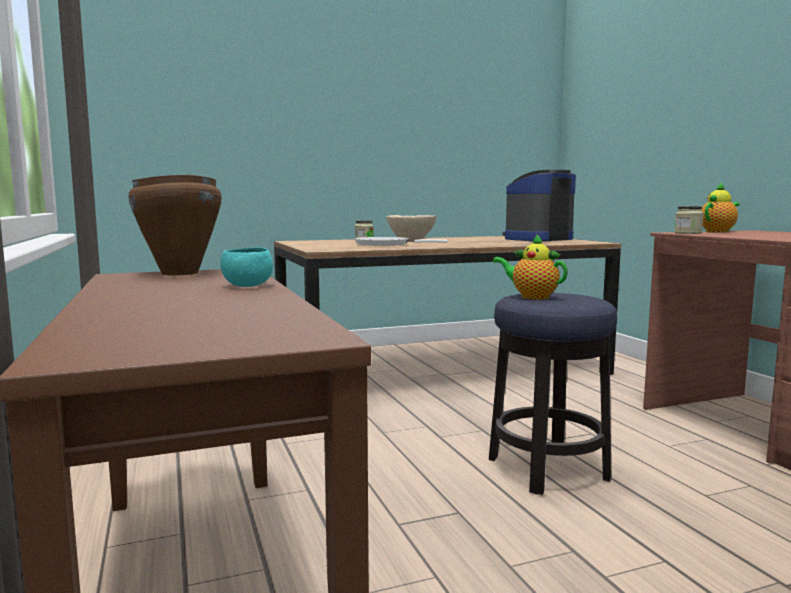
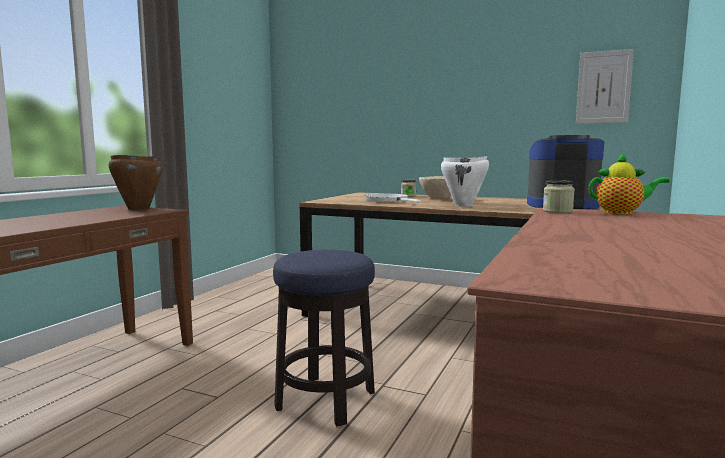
camera: 45 degrees right, 0 degrees up
turquoise bowl [220,247,273,287] -> none
teapot [493,234,568,300] -> none
none -> white cooking pot [441,156,489,207]
none -> picture [576,49,634,124]

